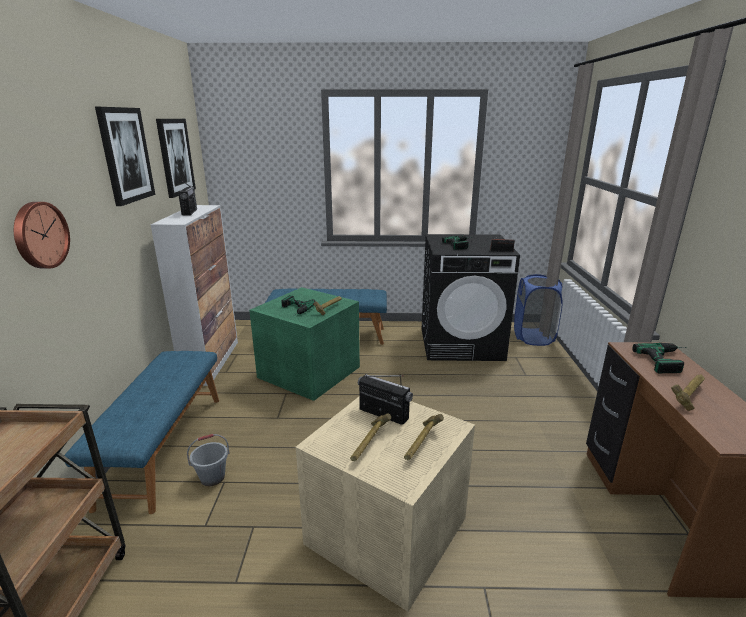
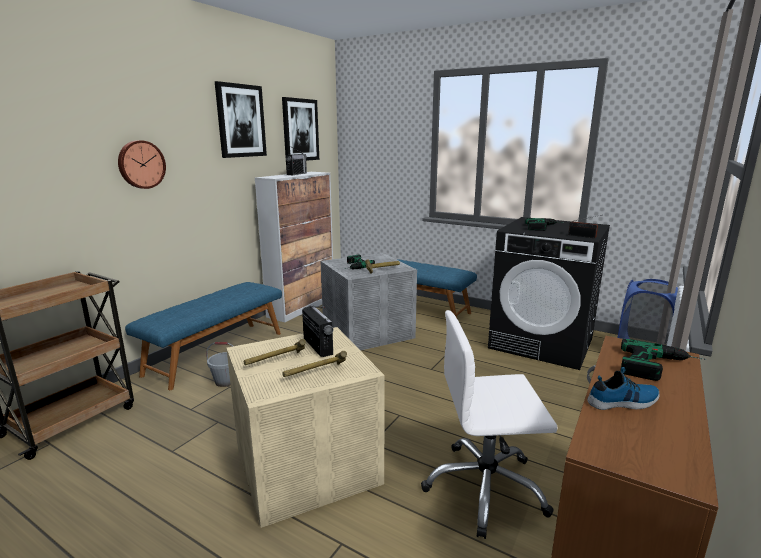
camera: 30 degrees right, 5 degrees down
green storage box [249,287,360,401] -> grey storage box [321,253,417,351]
hammer [671,374,705,411] -> shoe [587,367,660,410]
none -> white office chair [421,310,558,539]

